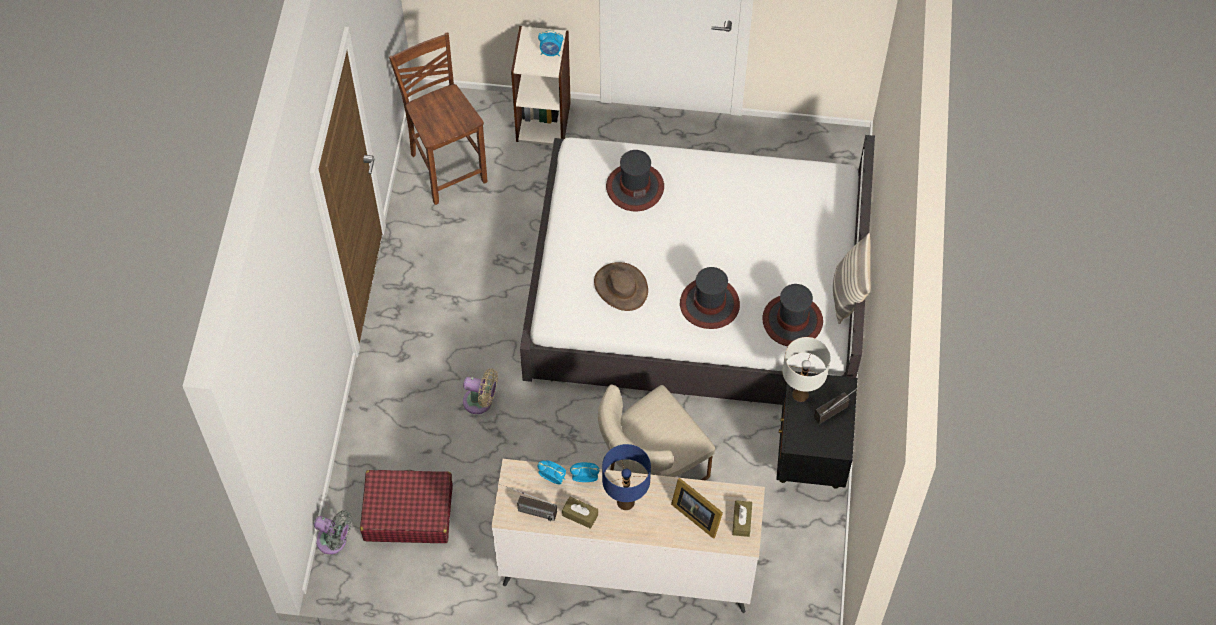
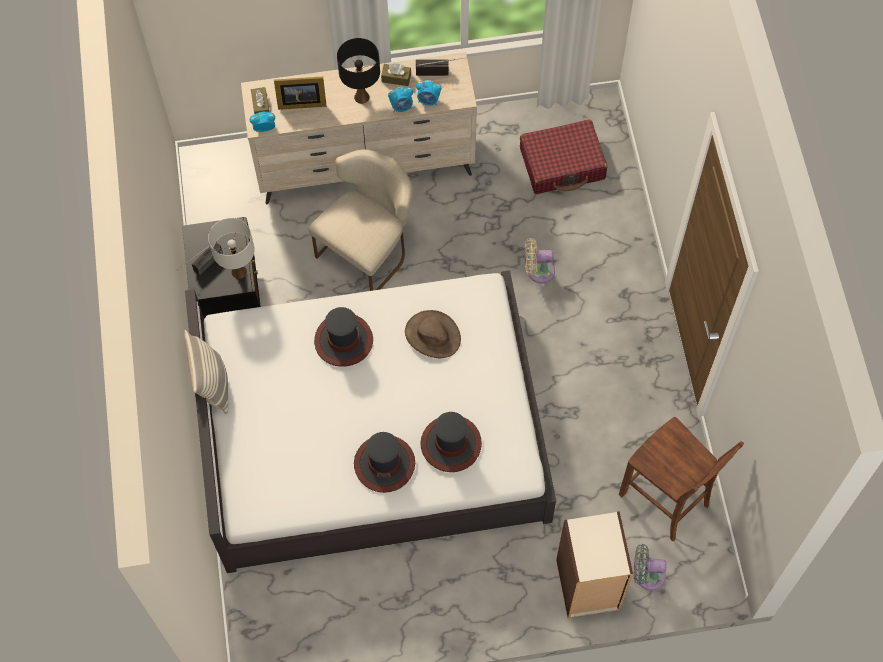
camera: 165 degrees right, 5 degrees up
grey fan [314,511,352,554] -> grey fan moved to [634,544,667,590]
alarm clock [538,30,563,56] -> alarm clock moved to [250,112,275,132]
blue table lamp [602,444,651,510] -> black table lamp [337,38,380,104]
picture frame [671,478,723,539] -> picture frame turned 150 degrees clockwise [274,76,326,110]
hat [763,284,823,346] -> hat moved to [354,432,415,493]

